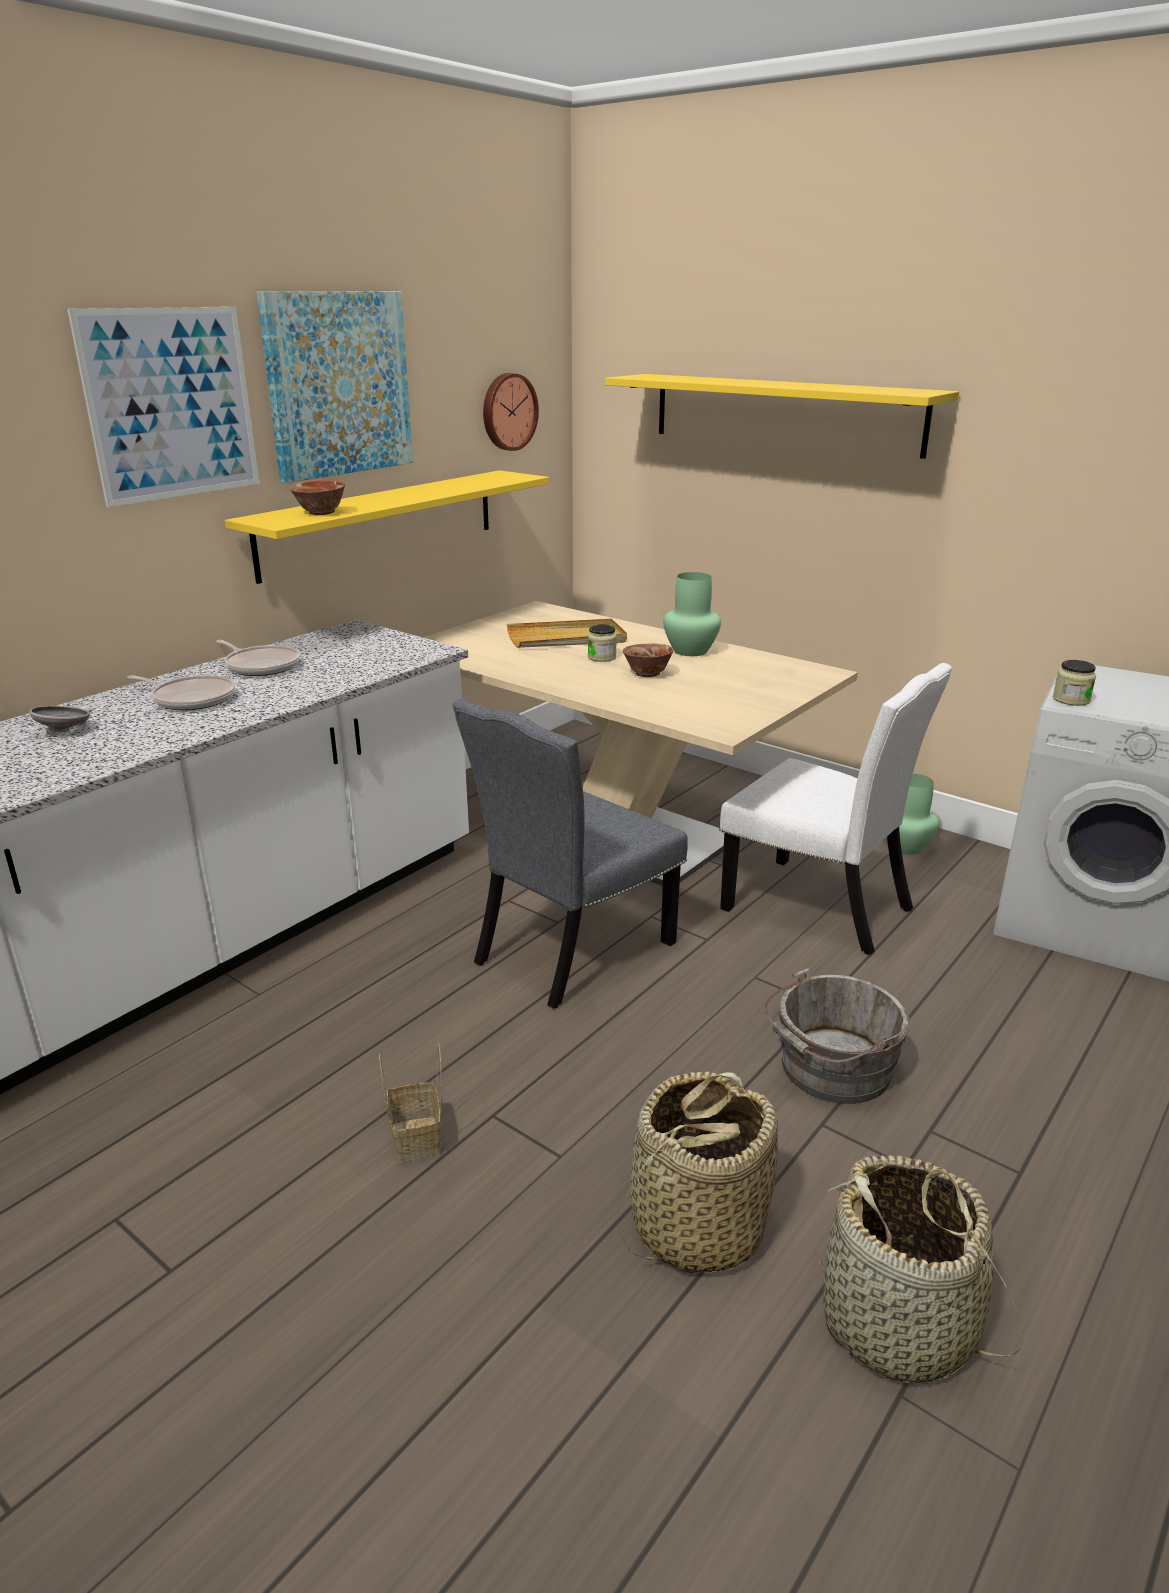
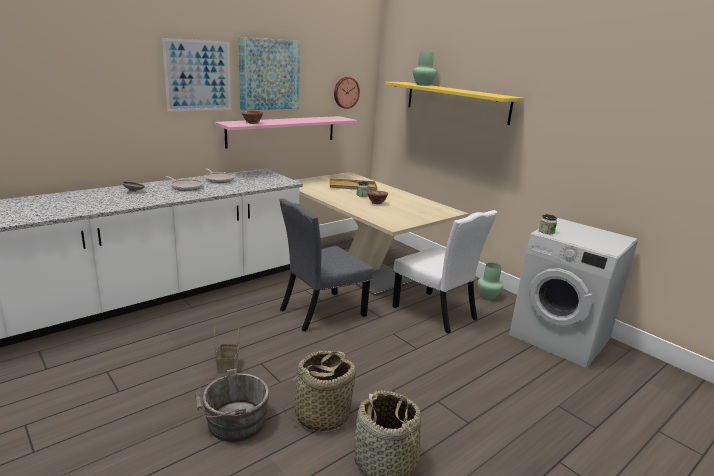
camera: 10 degrees right, 5 degrees down
yellow shelf [225,470,549,584] -> pink shelf [215,116,357,149]
green vase [663,572,721,656] -> green vase moved to [413,51,437,86]
grey bucket [764,968,910,1104] -> grey bucket moved to [195,369,269,442]

